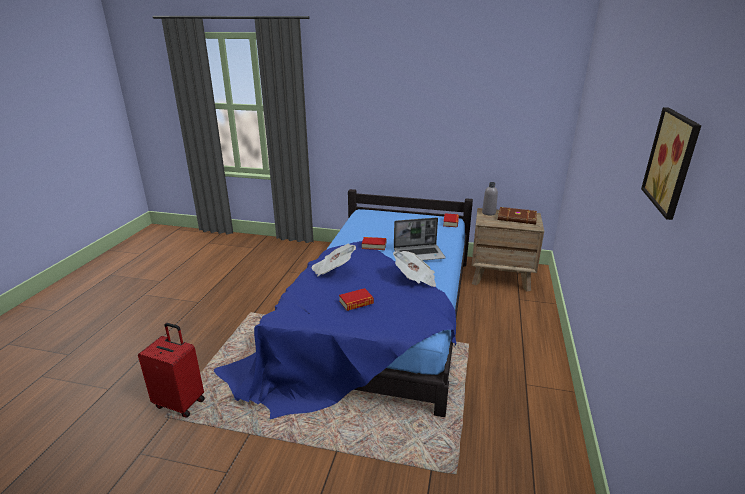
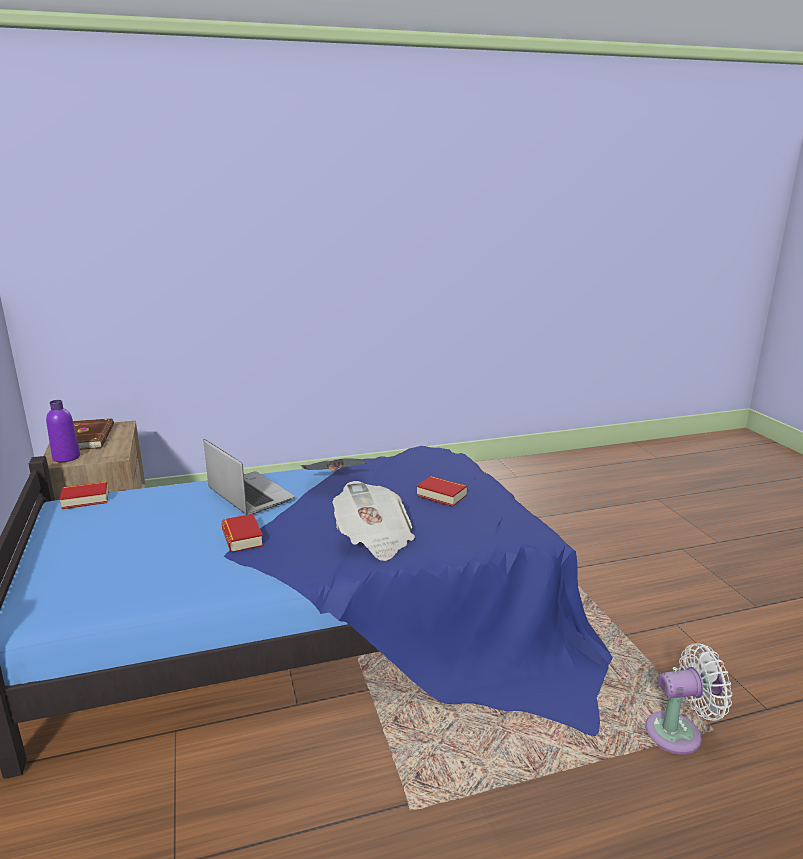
camera: 120 degrees left, 5 degrees down
red suitcase [138,323,205,418] -> white fan [645,643,732,755]
grey bottle [482,182,498,215] -> purple bottle [46,400,80,462]
picture [641,107,701,220] -> none

